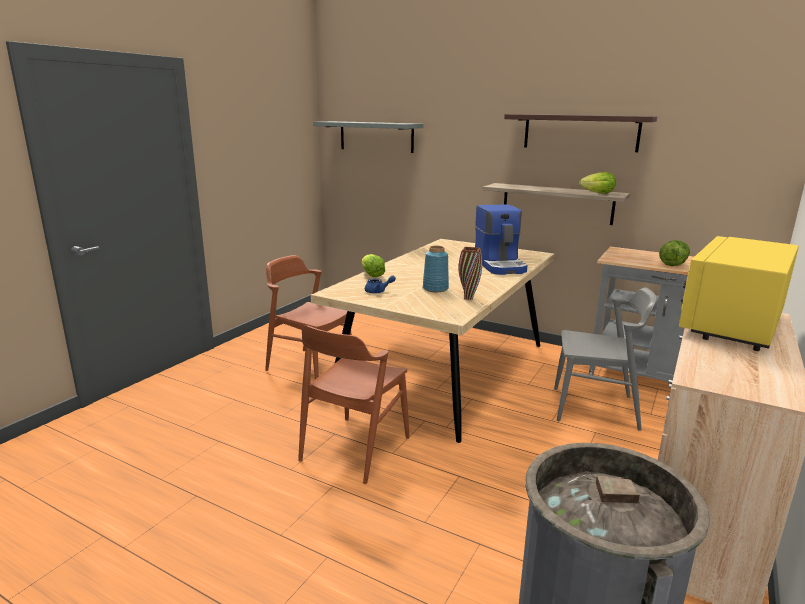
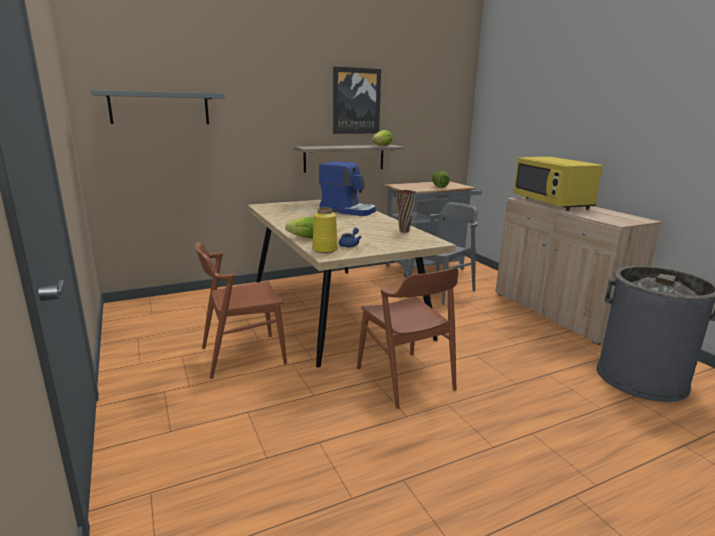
camera: 55 degrees left, 0 degrees up
blue vase [423,246,449,292] -> none
shelf [504,114,657,152] -> picture [333,66,381,134]
none -> yellow vase [312,207,338,253]

